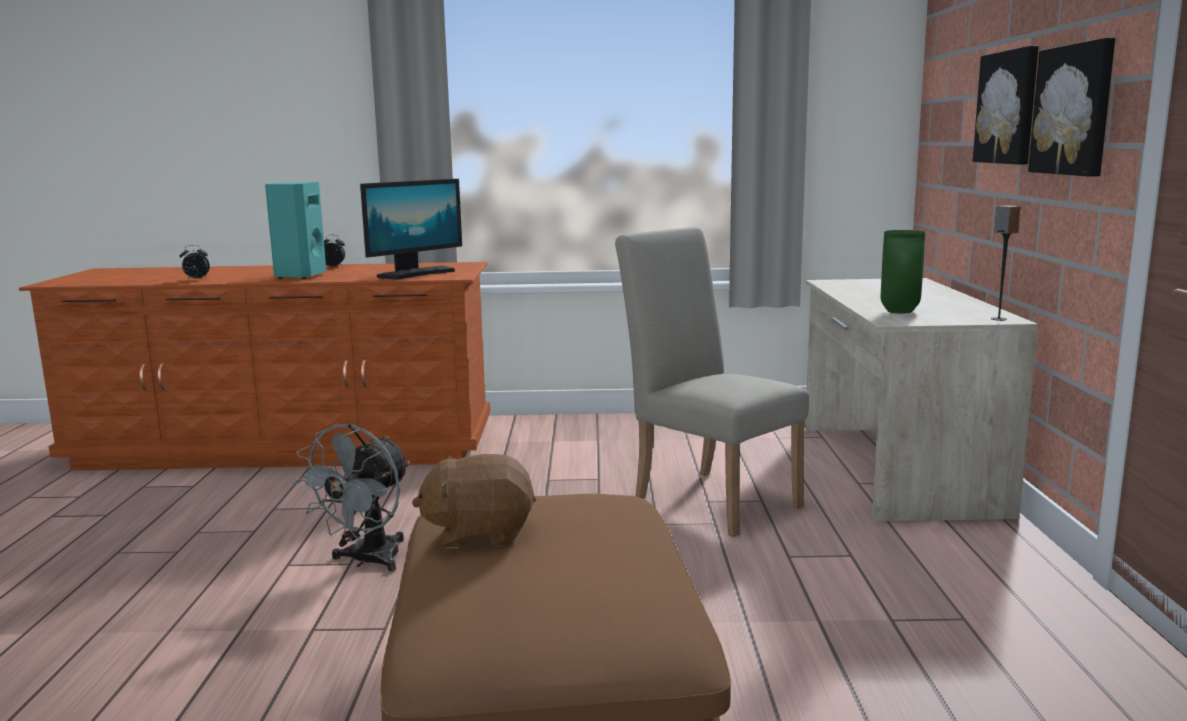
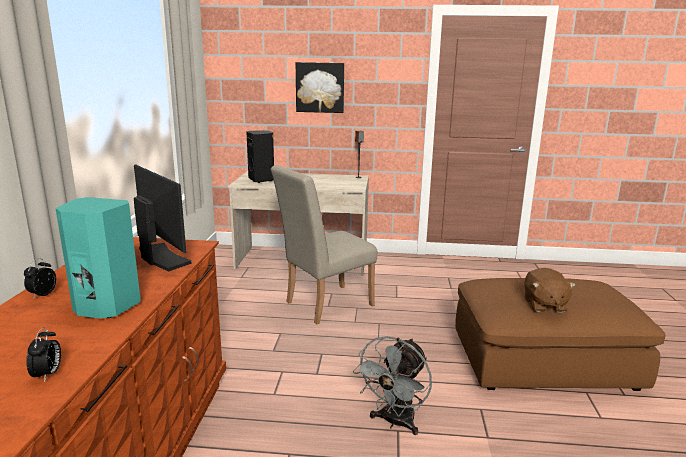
camera: 85 degrees left, 5 degrees up
grey fan [293,424,410,572] -> grey fan turned 90 degrees clockwise [353,336,432,435]
green vase [880,230,925,313] -> none
picture [1028,38,1115,177] -> none
none -> black speaker [246,130,274,183]

